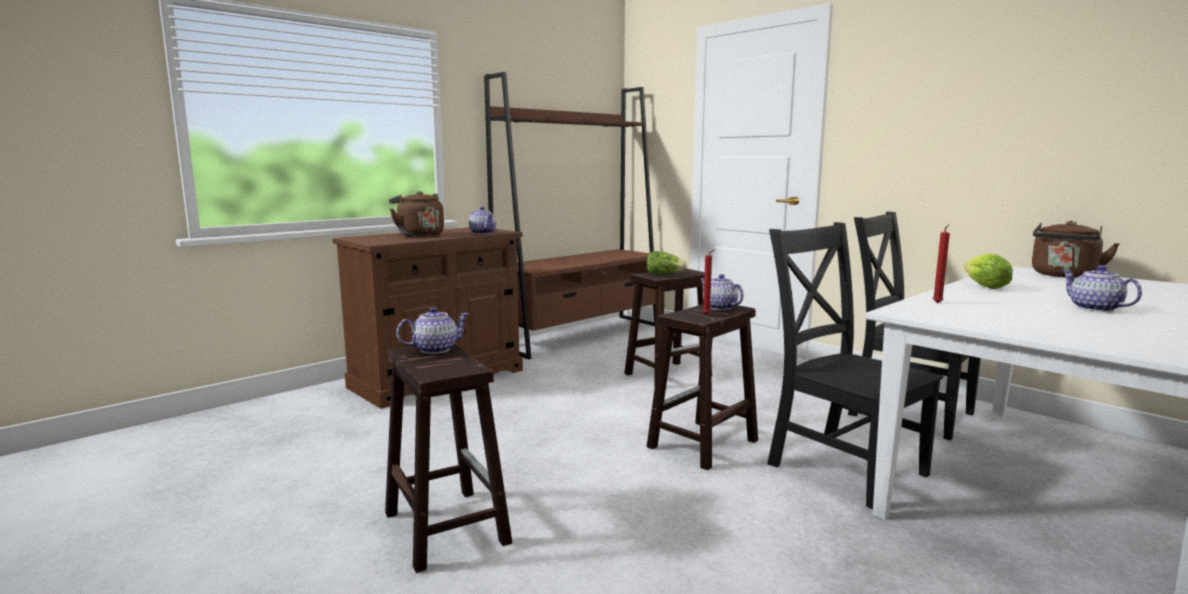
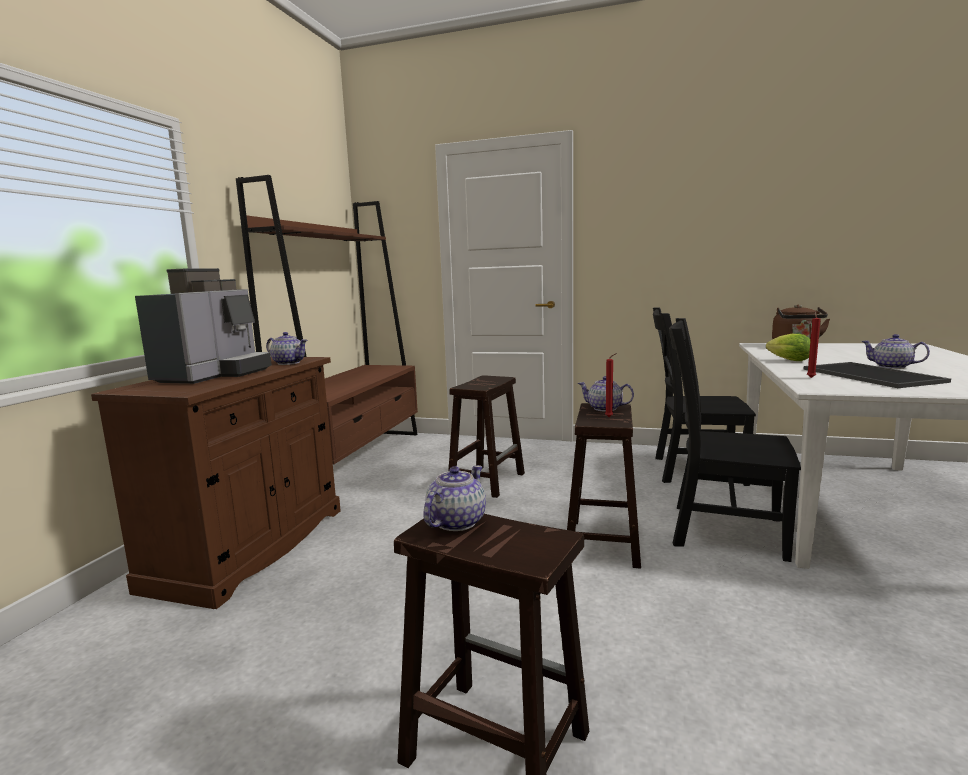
camera: 30 degrees left, 0 degrees up
brown kettle [389,191,444,237] -> coffee machine [135,268,272,384]
lettuce [647,251,688,275] -> none
none -> tray [803,362,951,388]

